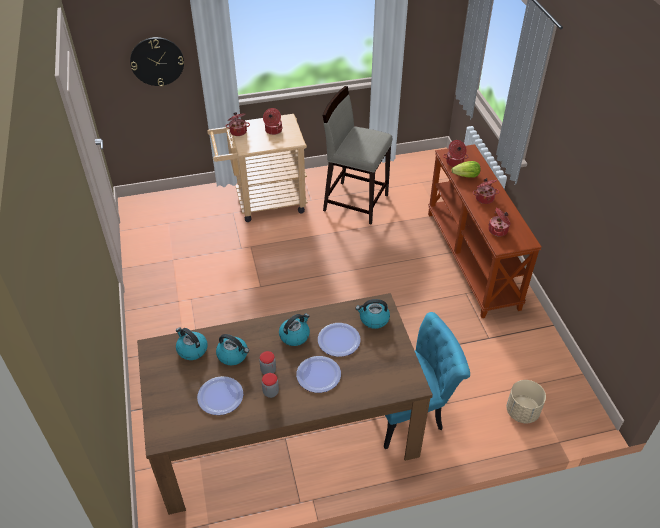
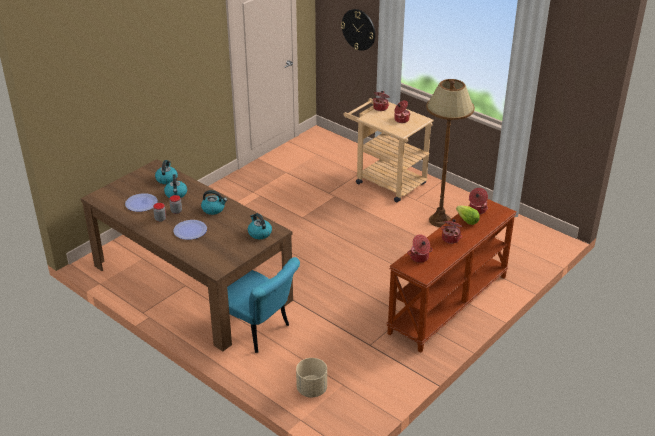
camera: 55 degrees right, 10 degrees down
plate [318,323,361,357] -> none
beige stool [322,86,392,224] -> brown floor lamp [426,79,475,227]

